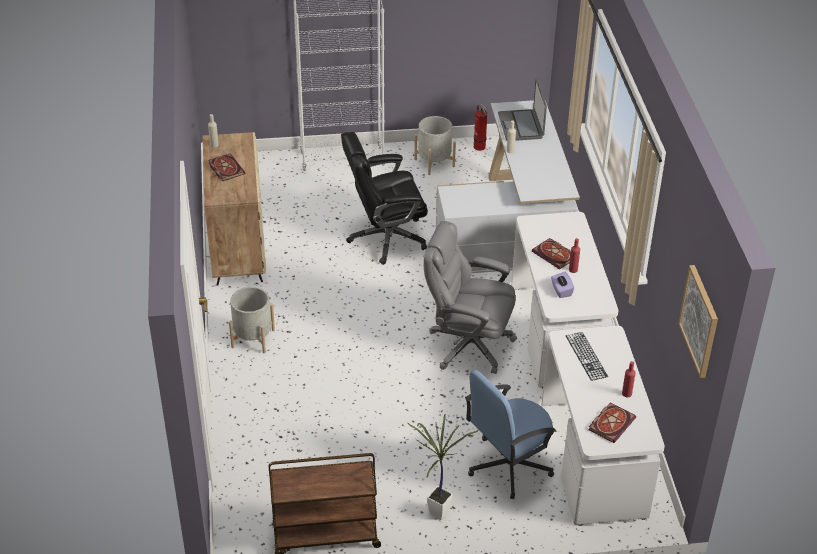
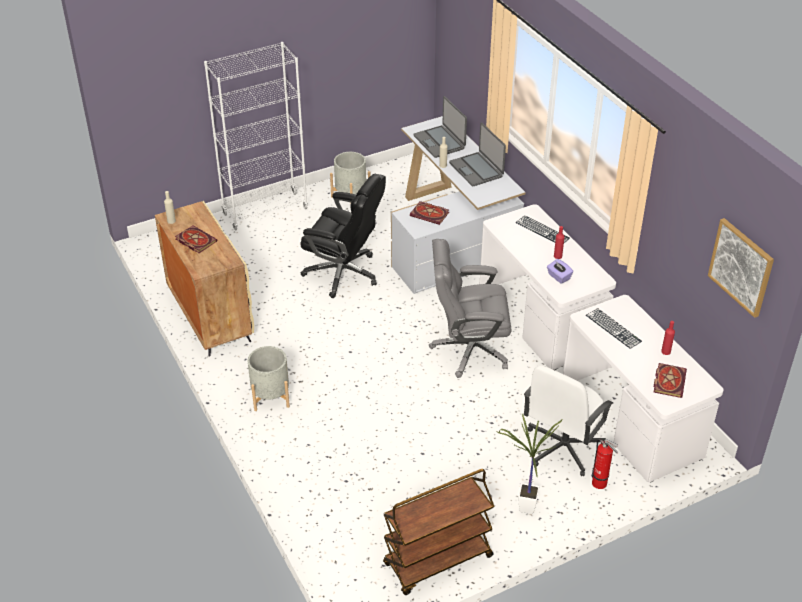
camera: 20 degrees left, 0 degrees up
black office chair [341,132,428,265] -> black office chair turned 120 degrees counterclockwise [300,174,386,298]
blue office chair [465,370,556,499] -> white office chair [524,365,613,476]
fire extinguisher [474,104,488,151] -> fire extinguisher moved to [592,439,618,489]
book [532,238,571,270] -> book moved to [410,201,449,225]
none -> laptop [449,122,506,186]
none -> keyboard [516,215,570,243]

